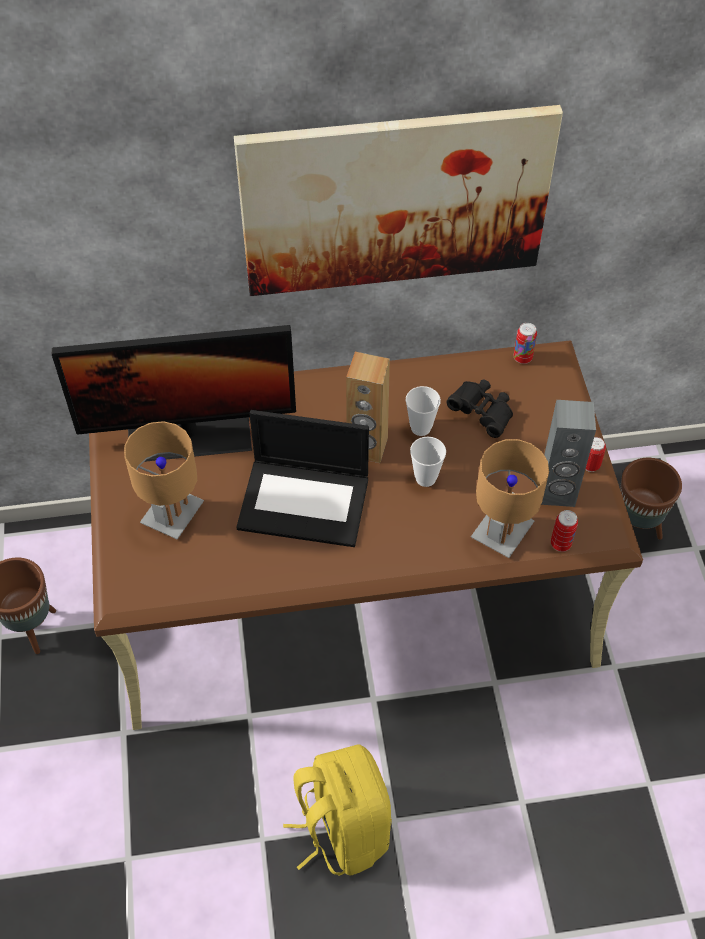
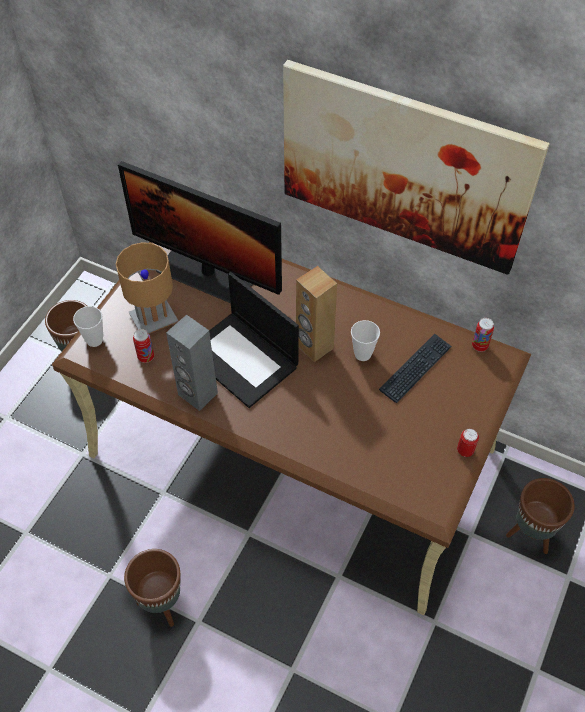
camera: 35 degrees right, 0 degrees up
yellow backpack [283,744,392,876] -> brown planter [124,549,181,627]
cup [410,437,446,487] -> cup moved to [73,306,103,347]
black binoculars [447,379,513,438] -> keyboard [379,333,452,403]
brown table lamp [471,439,549,558] -> none
grey speaker [541,400,596,507] -> grey speaker moved to [166,315,218,411]
can [551,510,578,552] -> can moved to [133,329,154,363]

